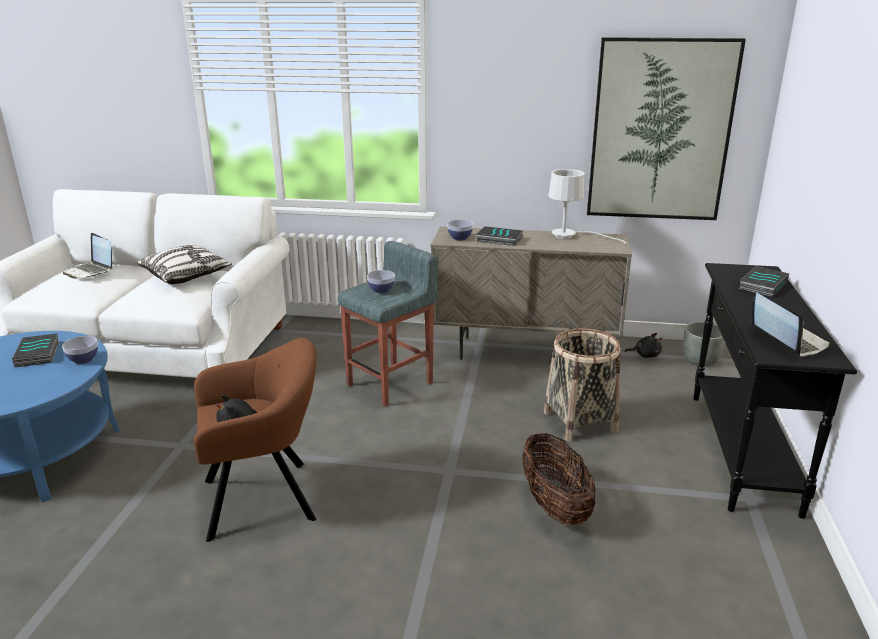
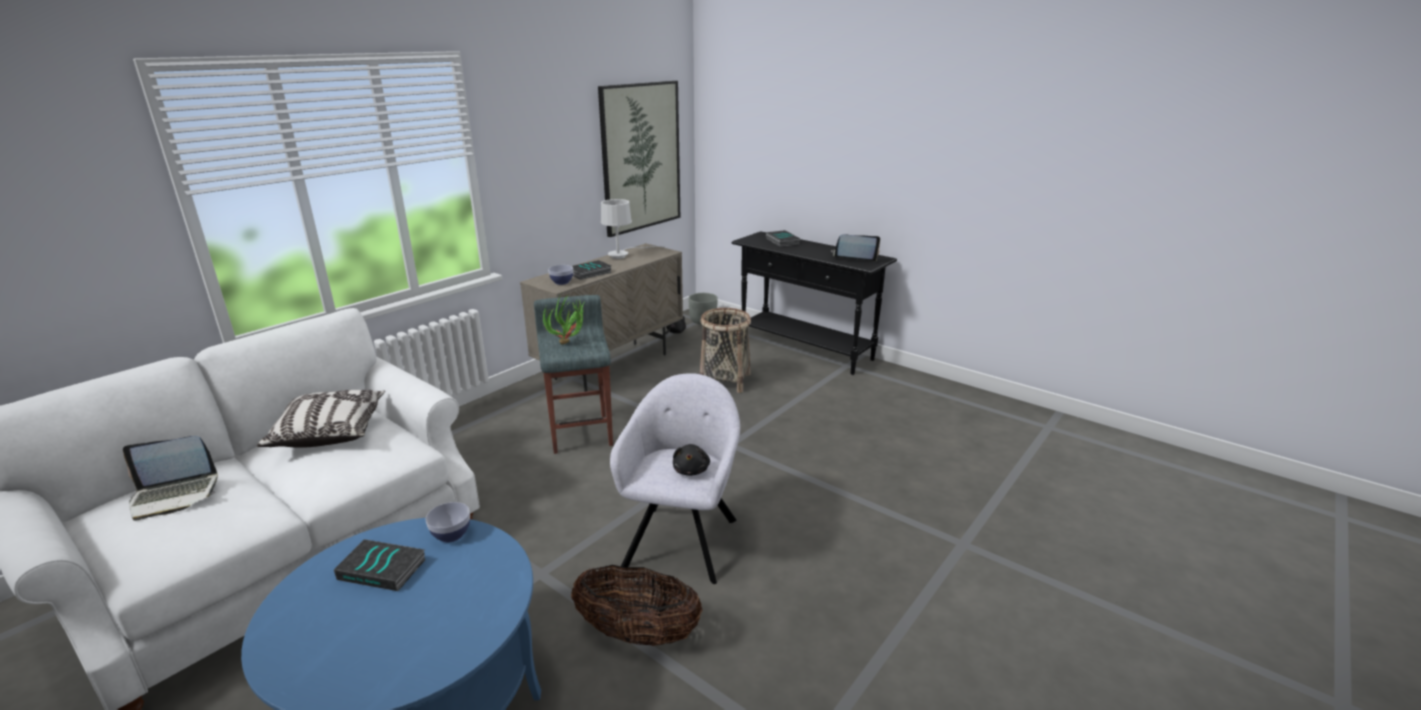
camera: 60 degrees left, 0 degrees up
brown armchair [194,338,317,542] -> grey armchair [610,373,740,584]
bowl [367,270,395,293] -> potted plant [543,294,585,345]
basket [522,432,595,525] -> basket moved to [571,565,703,646]

